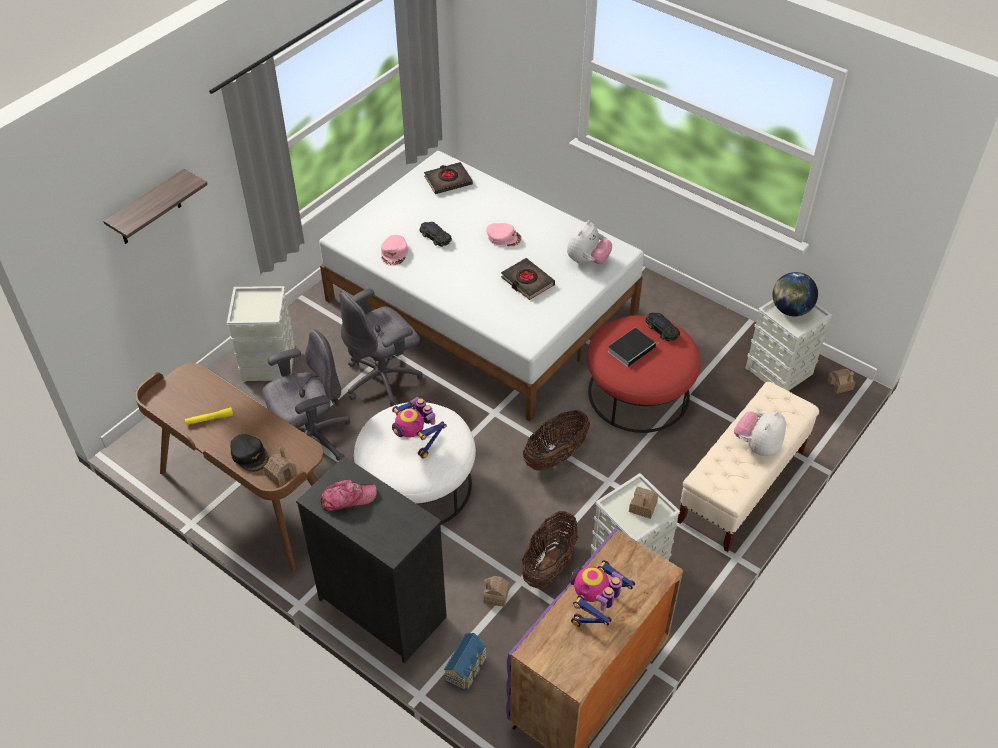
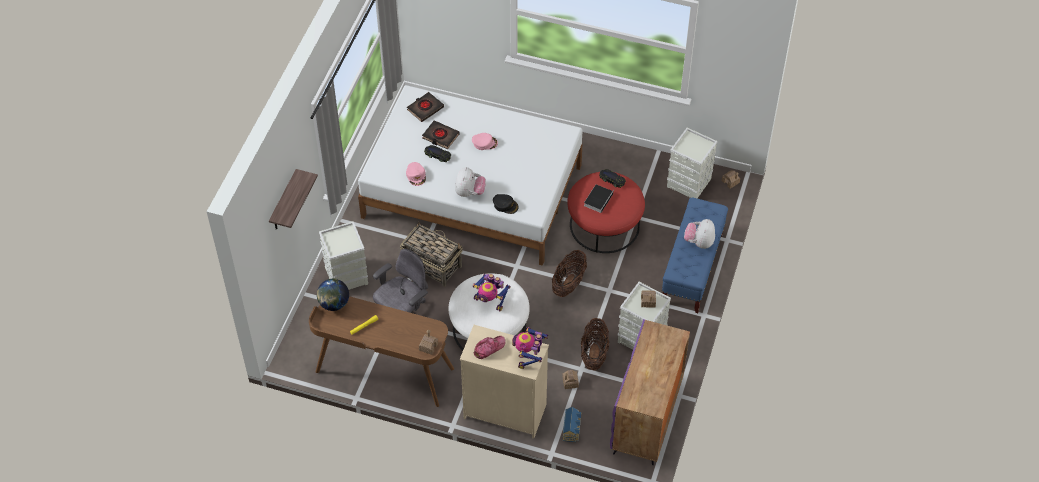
camera: 20 degrees left, 5 degrees up
black cap [230,434,269,472] -> black cap moved to [493,194,519,214]
black dresser [296,456,447,663] -> beige dresser [460,325,549,439]
grey office chair [339,289,422,406] -> basket [400,222,463,287]
black book [501,258,555,300] -> black book moved to [422,120,460,149]
plush toy [567,220,612,264] -> plush toy moved to [455,167,486,197]
toy robot [570,560,635,627] -> toy robot moved to [512,327,548,369]
beige bench [677,382,819,552] -> blue bench [662,198,728,313]
globe [773,272,818,317] -> globe moved to [317,279,349,311]

